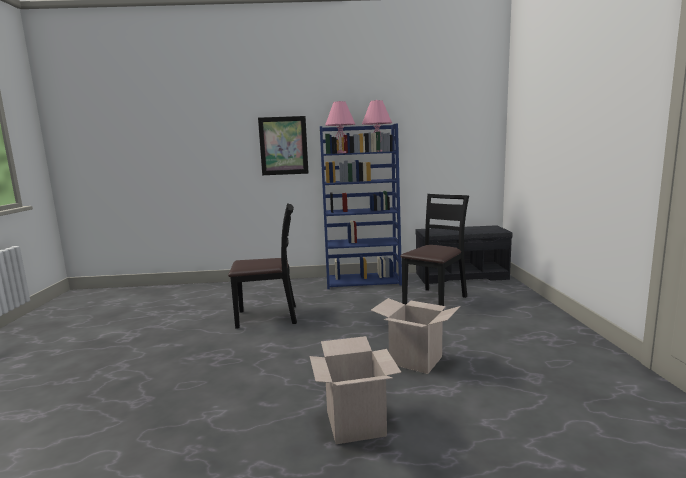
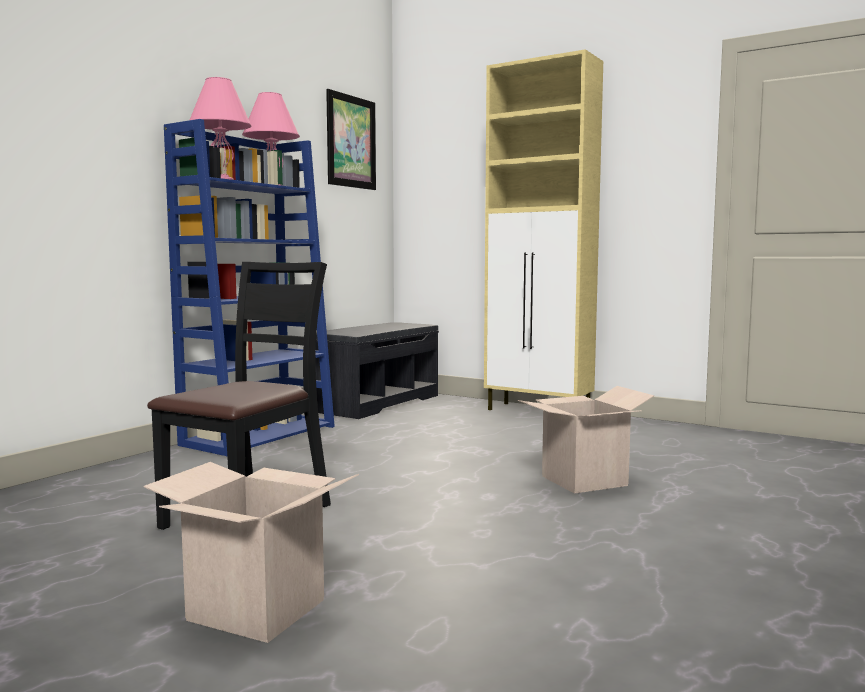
camera: 55 degrees left, 5 degrees down
picture [258,116,309,175] -> picture moved to [326,89,376,190]
cardboard box [310,336,402,444] -> cardboard box moved to [144,462,359,643]
black chair [400,194,469,311] -> none
none -> beige cabinet [484,49,603,410]

